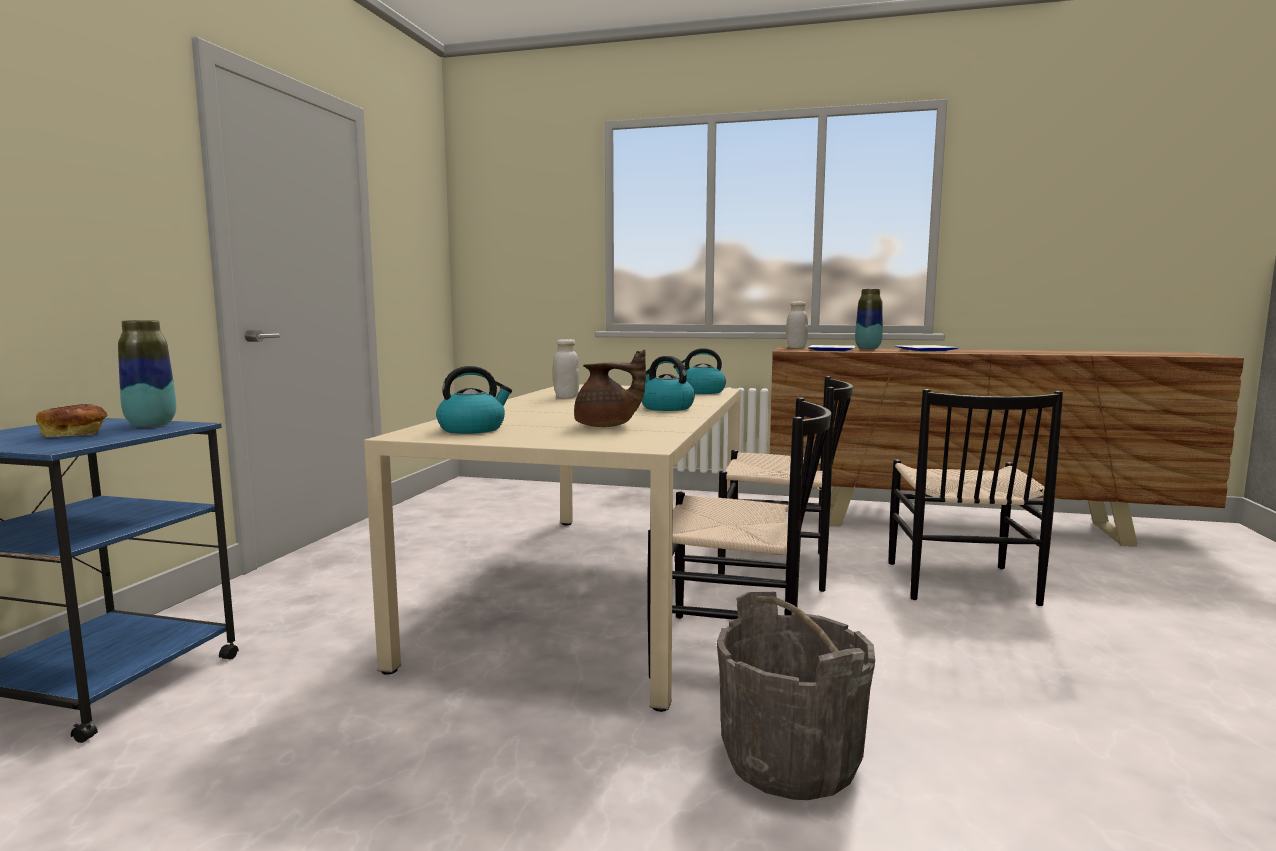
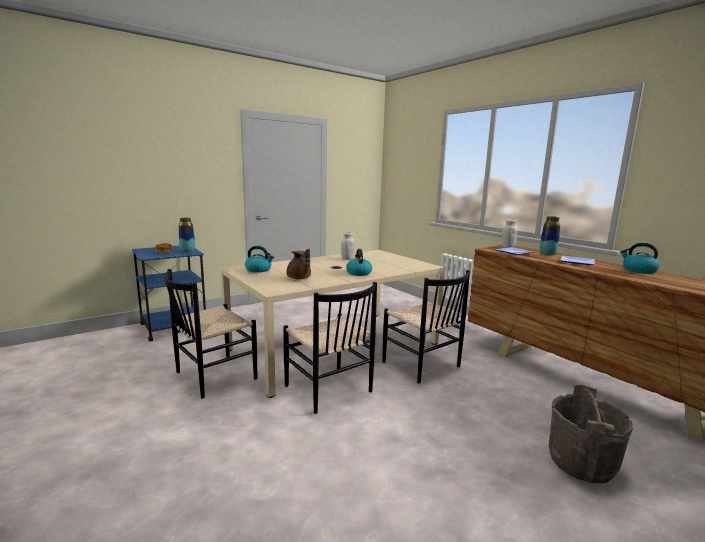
camera: 40 degrees right, 5 degrees up
kettle [673,348,726,394] -> kettle moved to [620,243,660,274]
grey bucket [717,592,875,800] -> grey bucket moved to [549,385,633,483]
black chair [888,389,1063,606] -> black chair moved to [164,269,257,399]

